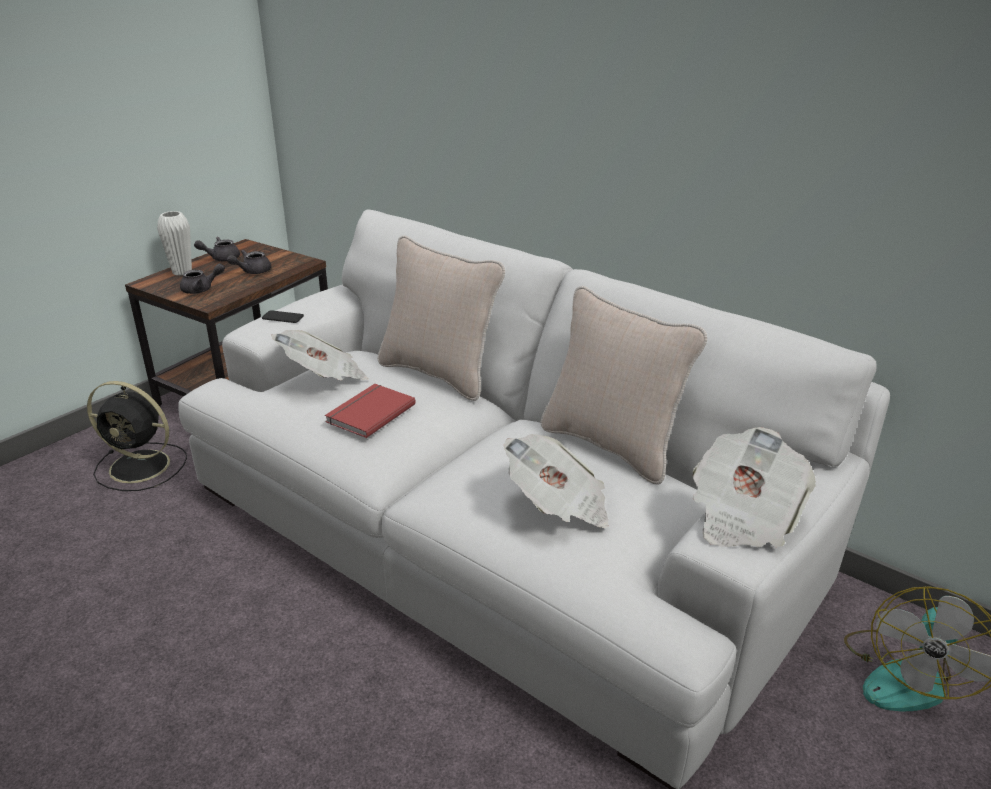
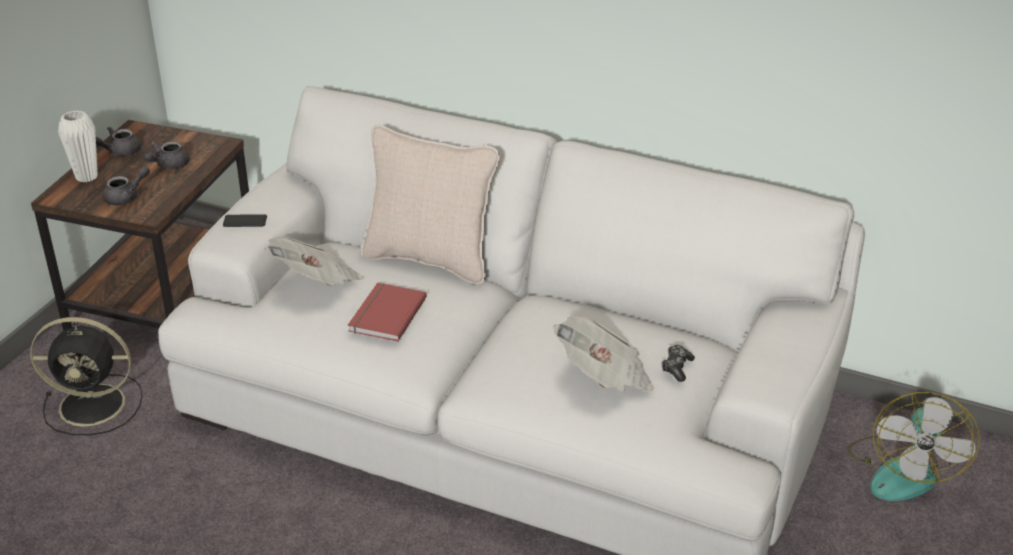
camera: 15 degrees left, 5 degrees up
beige pillow [541,286,707,485] -> none
newspaper [692,427,816,547] -> none
none -> game controller [662,345,695,382]

